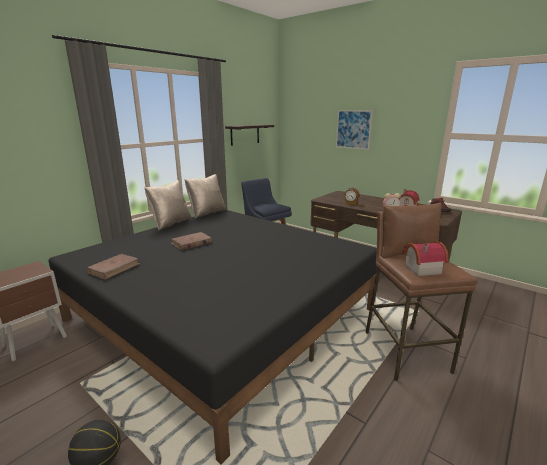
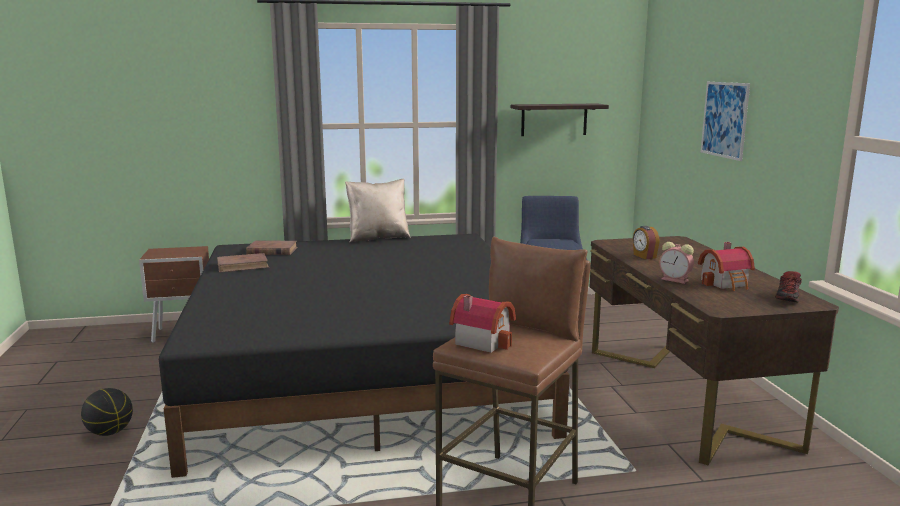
camera: 40 degrees right, 5 degrees down
brown book [171,232,212,250] -> brown book moved to [246,240,297,255]
beige pillow [185,174,226,219] -> none

